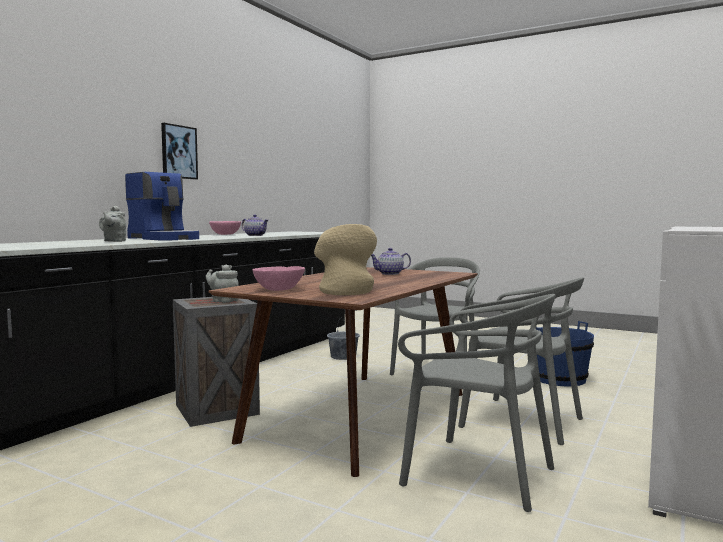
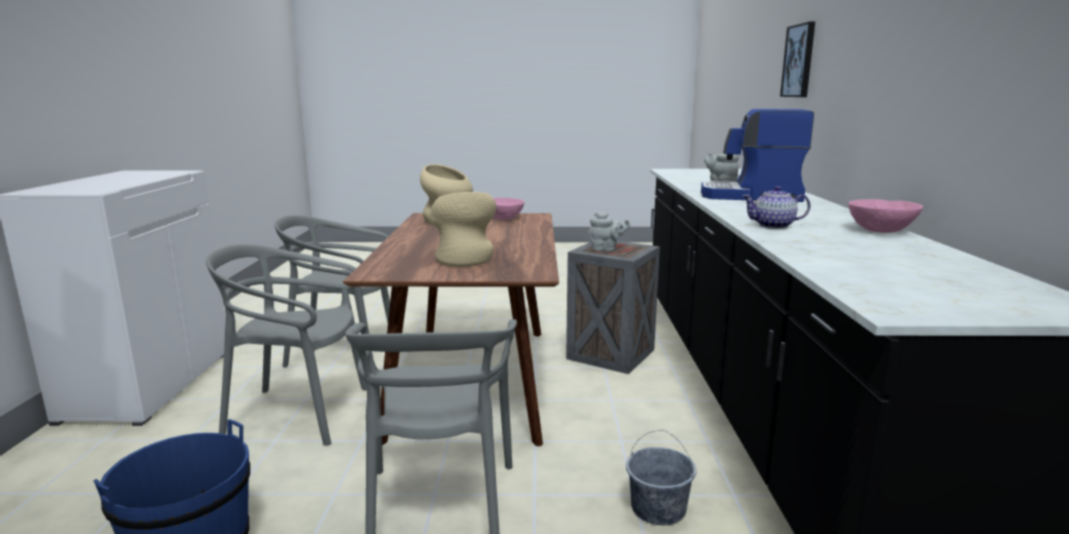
camera: 150 degrees right, 10 degrees up
picture [161,123,198,179] -> picture moved to [780,21,815,97]
teapot [371,248,411,275] -> beige vase [429,192,496,267]

